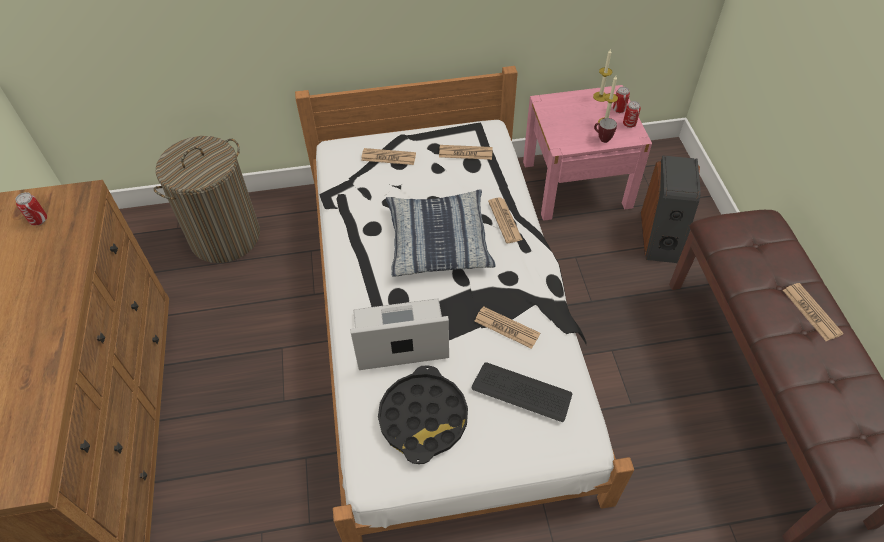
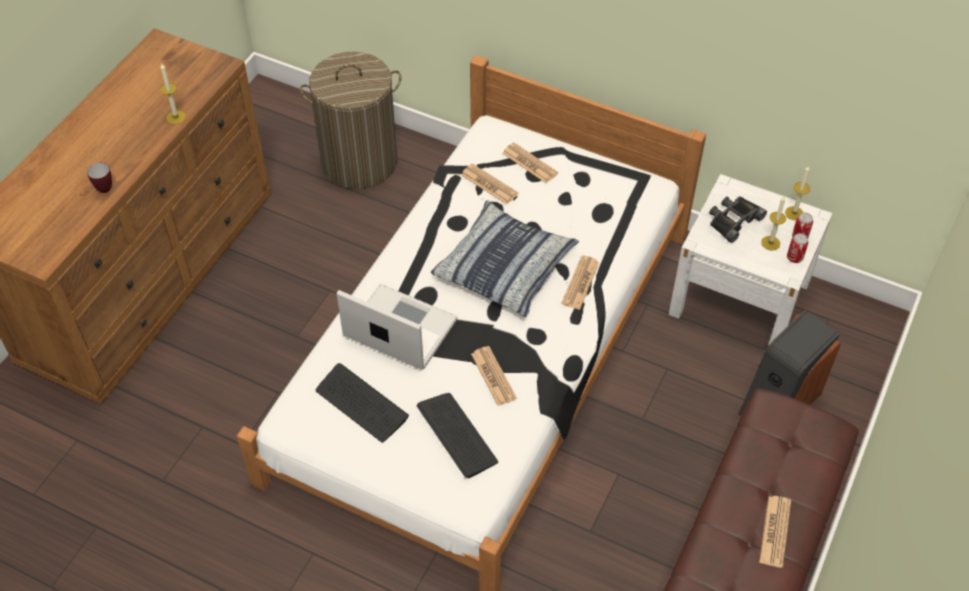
camera: 35 degrees right, 0 degrees up
can [15,192,47,225] -> none
black tray [378,365,468,464] -> keyboard [316,363,409,443]
newspaper [439,145,493,160] -> newspaper moved to [461,163,518,204]
pink nightstand [523,85,652,221] -> white nightstand [669,174,833,346]
mug [594,118,617,143] -> mug moved to [87,163,112,193]
none -> candle [160,63,186,124]
none -> black binoculars [709,196,767,243]

